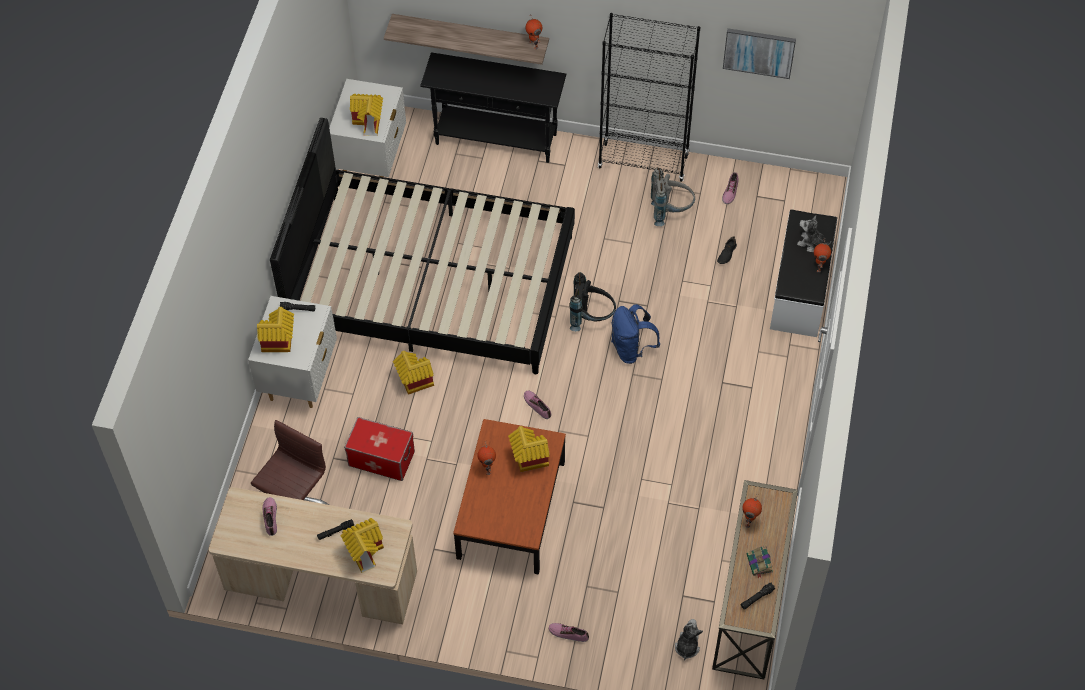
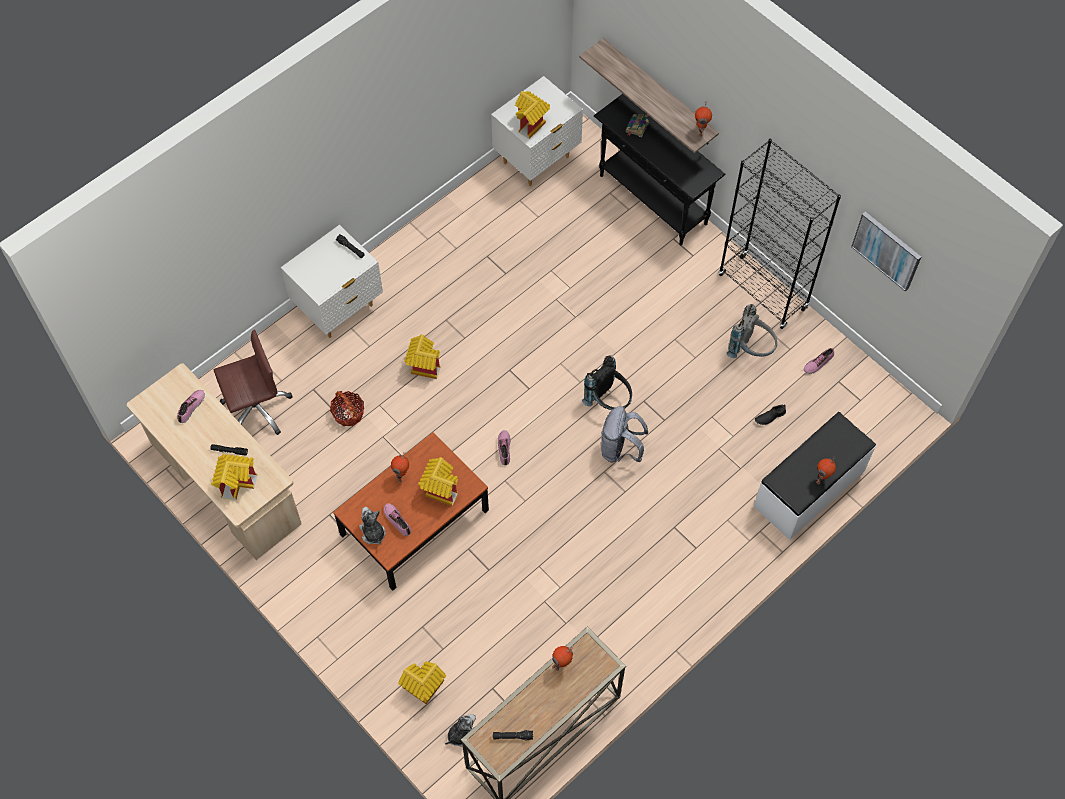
camera: 35 degrees right, 5 degrees up
toy house [257,307,294,352] -> toy house moved to [398,662,446,704]
black bed [270,118,575,374] -> none
storage box [344,417,415,481] -> basket [330,391,364,426]
shoe [549,623,589,642] -> shoe moved to [384,503,411,536]
blue backpack [611,304,660,364] -> grey backpack [601,406,648,463]
book [747,545,773,579] -> book moved to [625,114,649,138]
plush toy [797,215,831,252] -> plush toy moved to [359,507,386,545]

